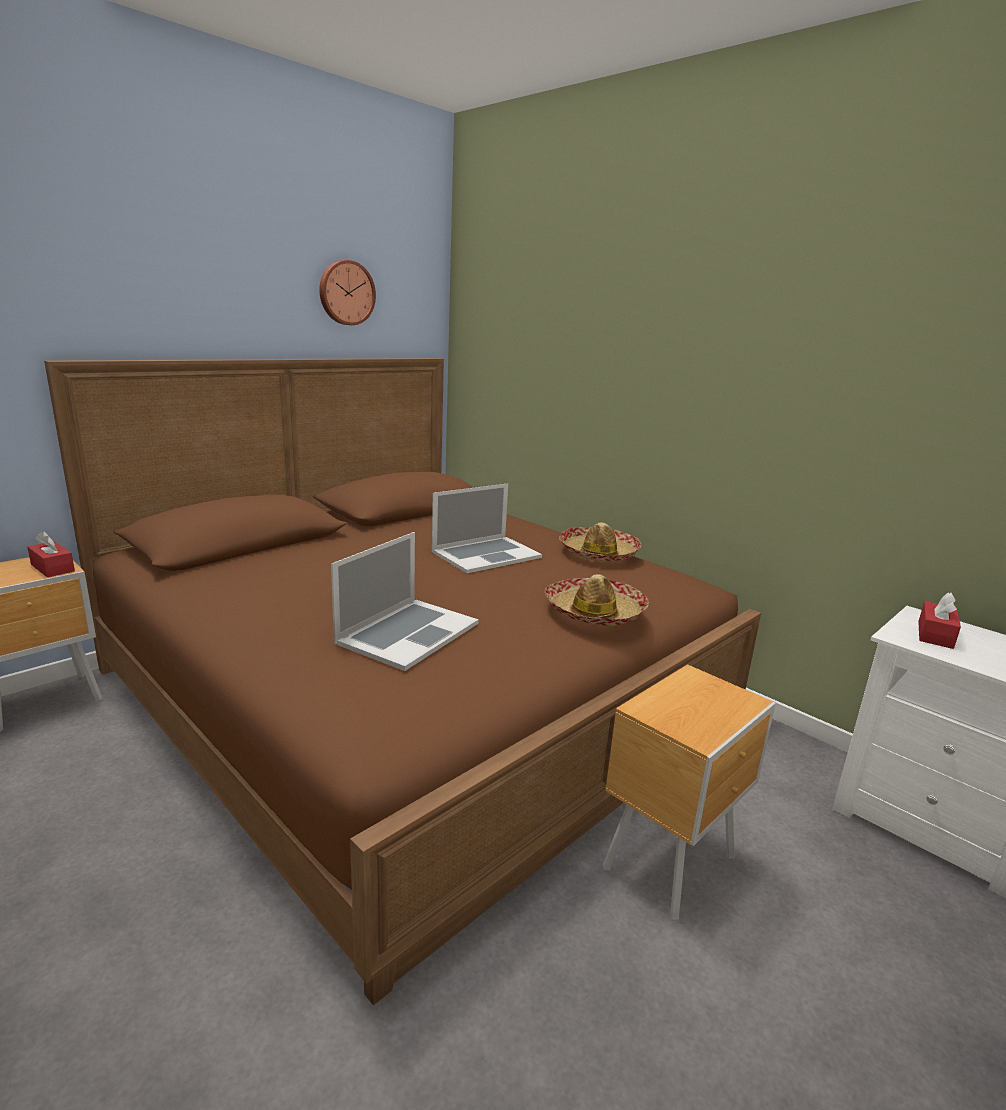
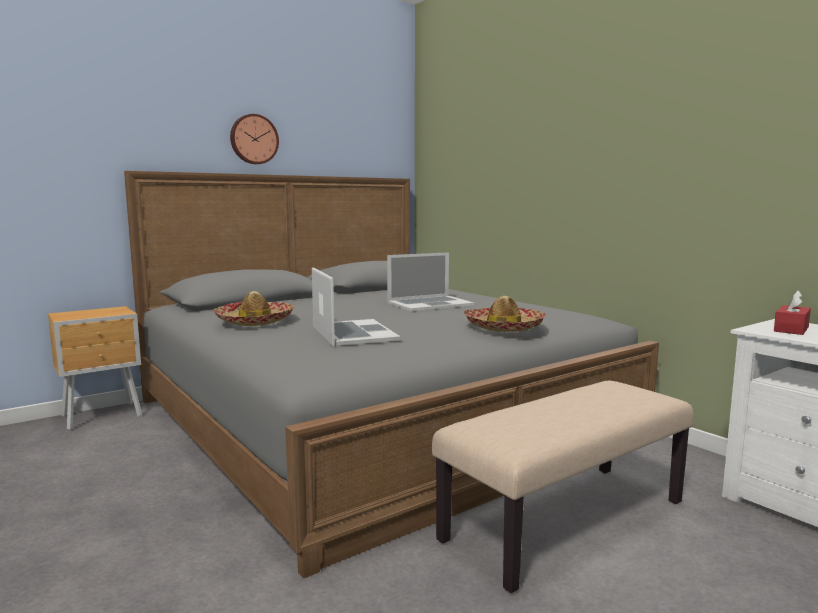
camera: 10 degrees right, 10 degrees down
red tissue box [27,531,75,577] -> none
brown bed [44,358,761,1005] -> grey bed [124,171,659,579]
wall clock [319,260,376,325] -> wall clock moved to [230,114,279,164]
laptop [331,532,479,671] -> laptop turned 60 degrees counterclockwise [312,267,401,346]
hat [559,522,642,562] -> hat moved to [214,291,295,326]
brown nightstand [603,664,776,921] -> beige bench [432,380,694,593]

